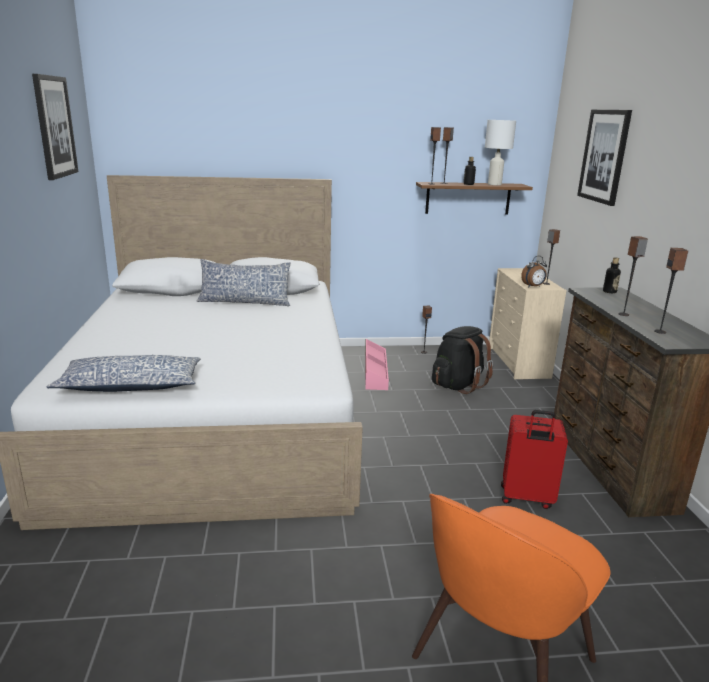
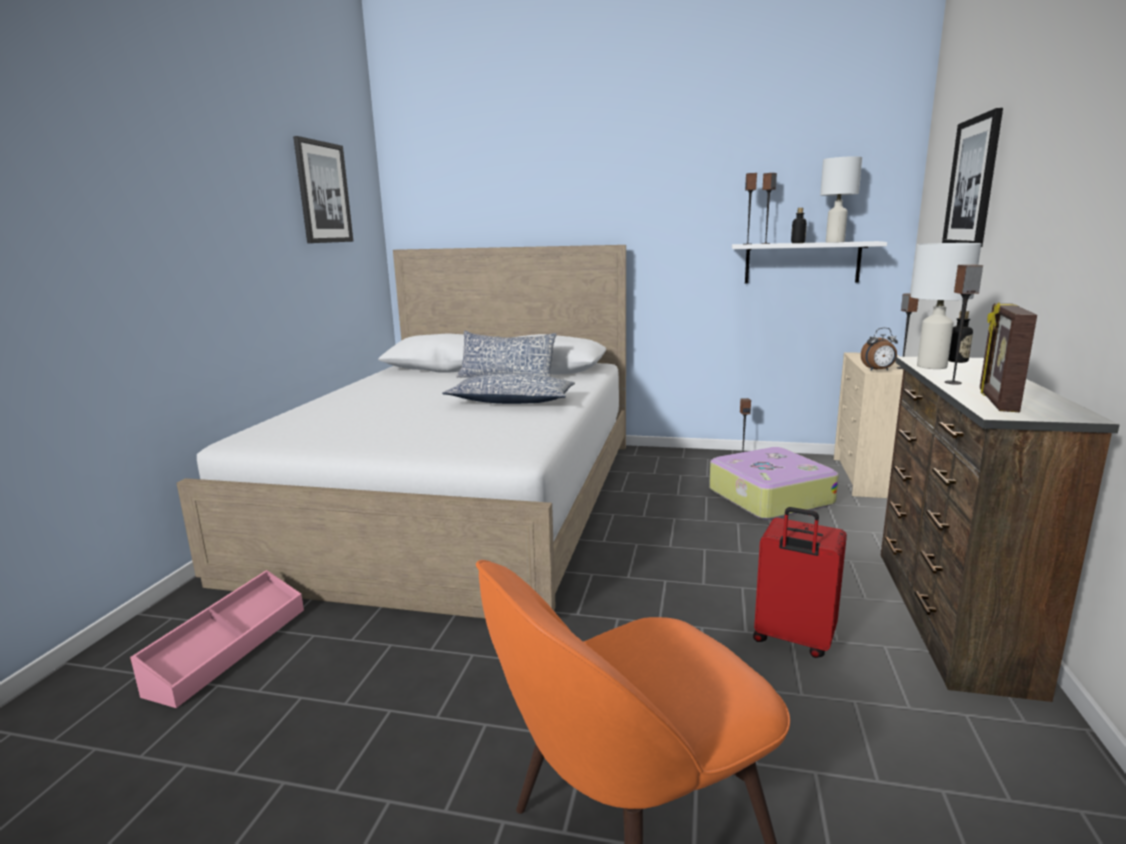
camera: 20 degrees right, 5 degrees down
pillow [47,355,201,392] -> pillow moved to [442,374,575,404]
pink storage box [365,339,389,390] -> pink storage box moved to [130,570,304,708]
brown shelf [416,182,533,215] -> white shelf [732,241,887,283]
black backpack [432,326,493,394] -> suitcase [709,447,839,520]
speaker [654,248,688,334] -> picture frame [980,302,1037,412]
none -> white table lamp [910,243,981,369]

